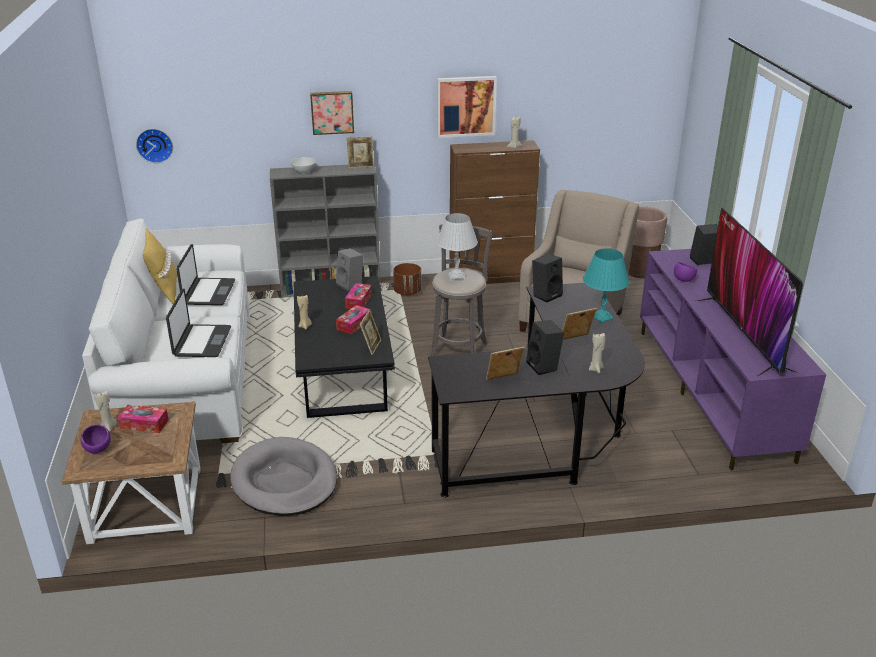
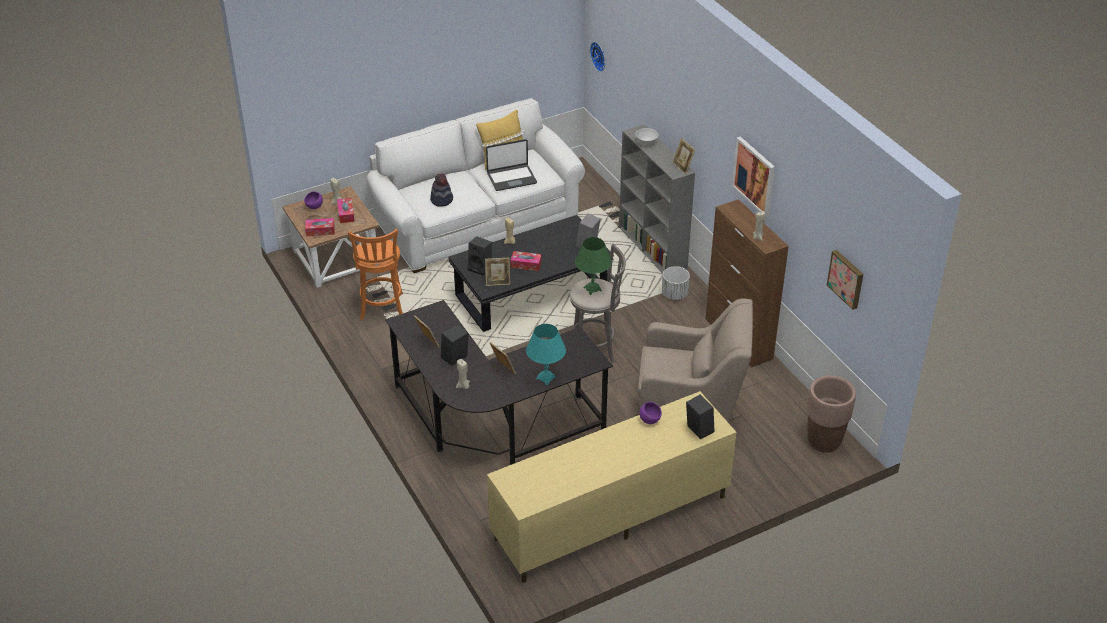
camera: 70 degrees right, 10 degrees up
laptop [166,289,231,357] -> hat [430,173,453,207]
grey dog bed [230,437,337,516] -> orange stool [348,229,403,320]
picture [310,91,354,135] -> picture moved to [827,250,863,310]
tissue box [345,283,372,309] -> tissue box moved to [305,218,335,236]
brown planter [393,263,421,295] -> white planter [662,266,690,300]
white table lamp [437,213,478,281] -> green table lamp [575,237,612,295]
black speaker [532,254,563,303] -> black speaker moved to [468,236,492,276]
purple tv stand [640,249,826,470] -> beige tv stand [487,391,736,583]
television [697,208,803,376] -> none

